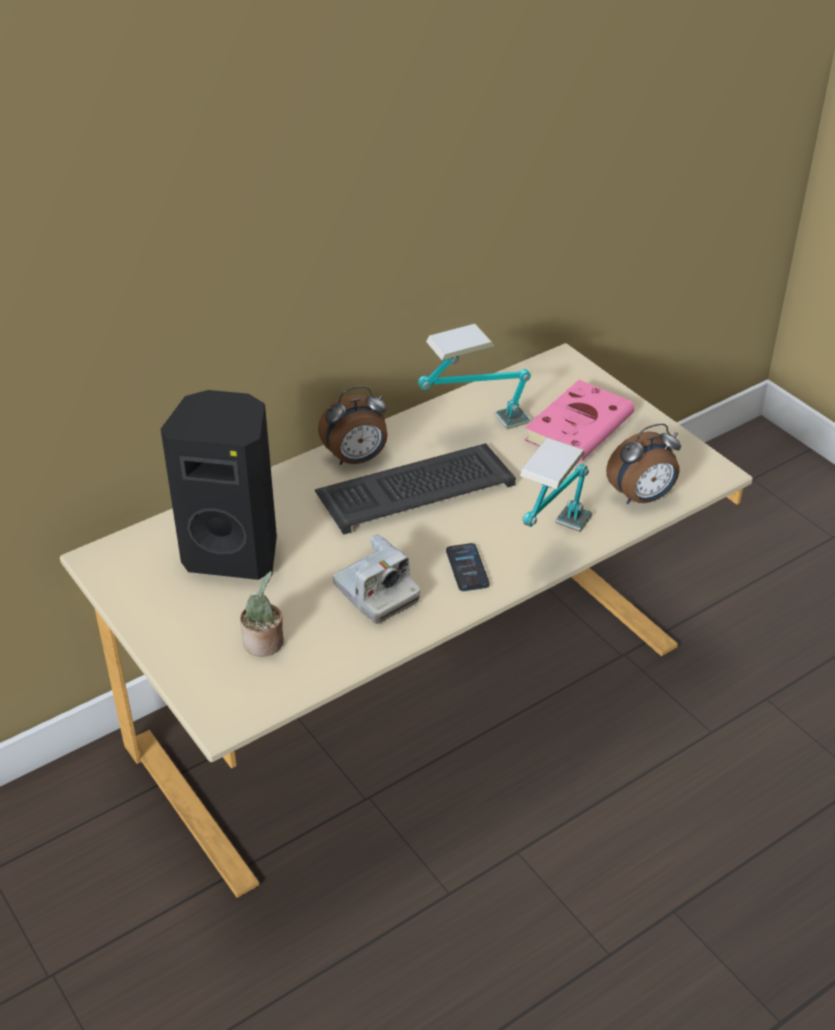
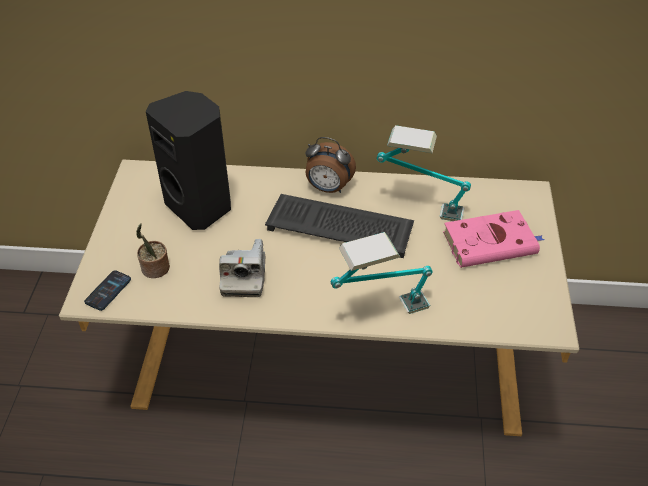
camera: 40 degrees right, 5 degrees up
phone [446,543,490,591] -> phone moved to [84,270,131,311]
alarm clock [606,423,681,504] -> none

